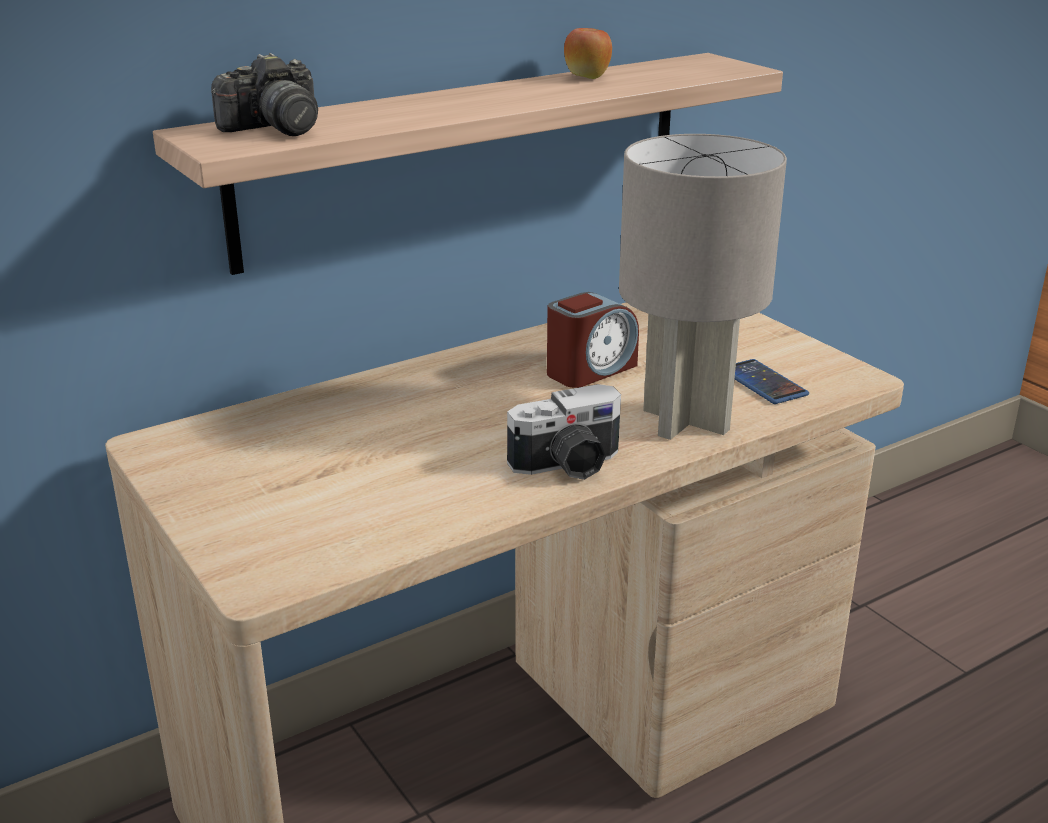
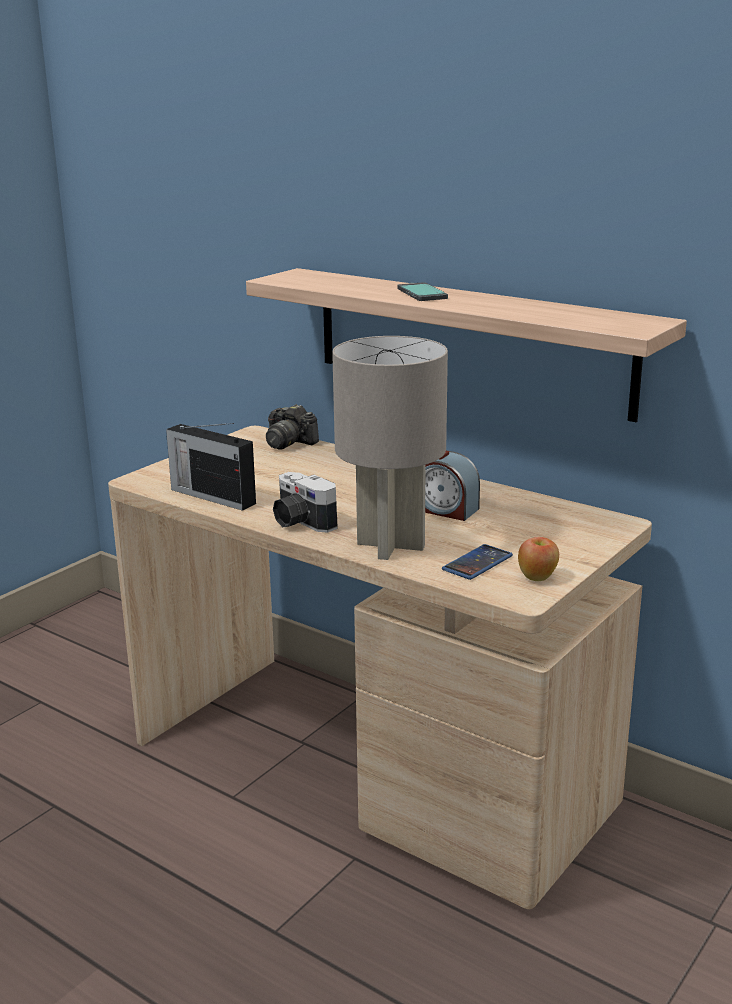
camera: 70 degrees right, 5 degrees down
camera [211,53,318,136] -> camera moved to [266,404,319,450]
apple [564,28,612,79] -> apple moved to [518,537,559,581]
none -> radio [166,423,256,511]
none -> phone [398,282,448,301]

